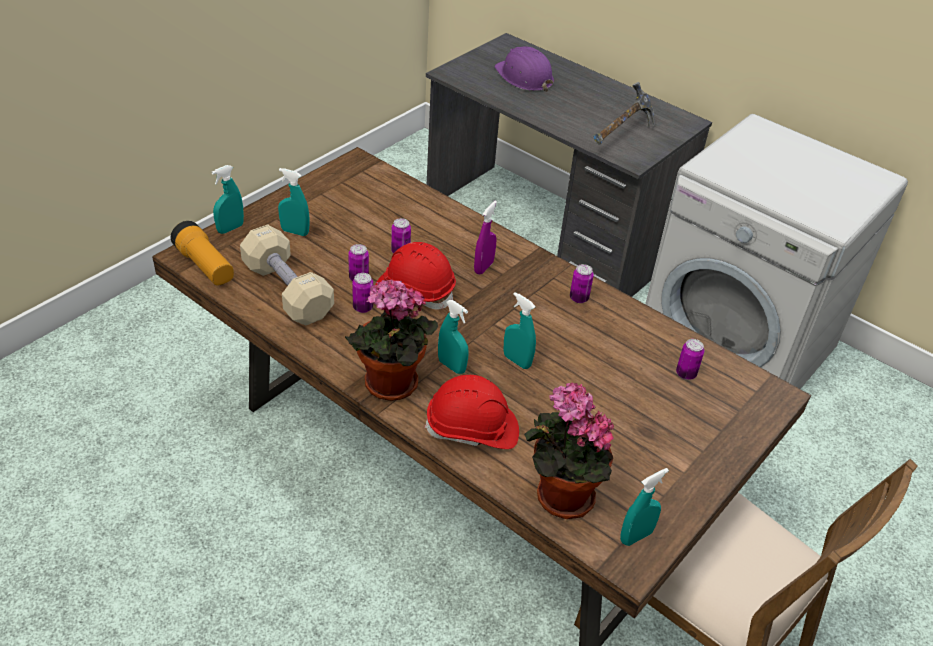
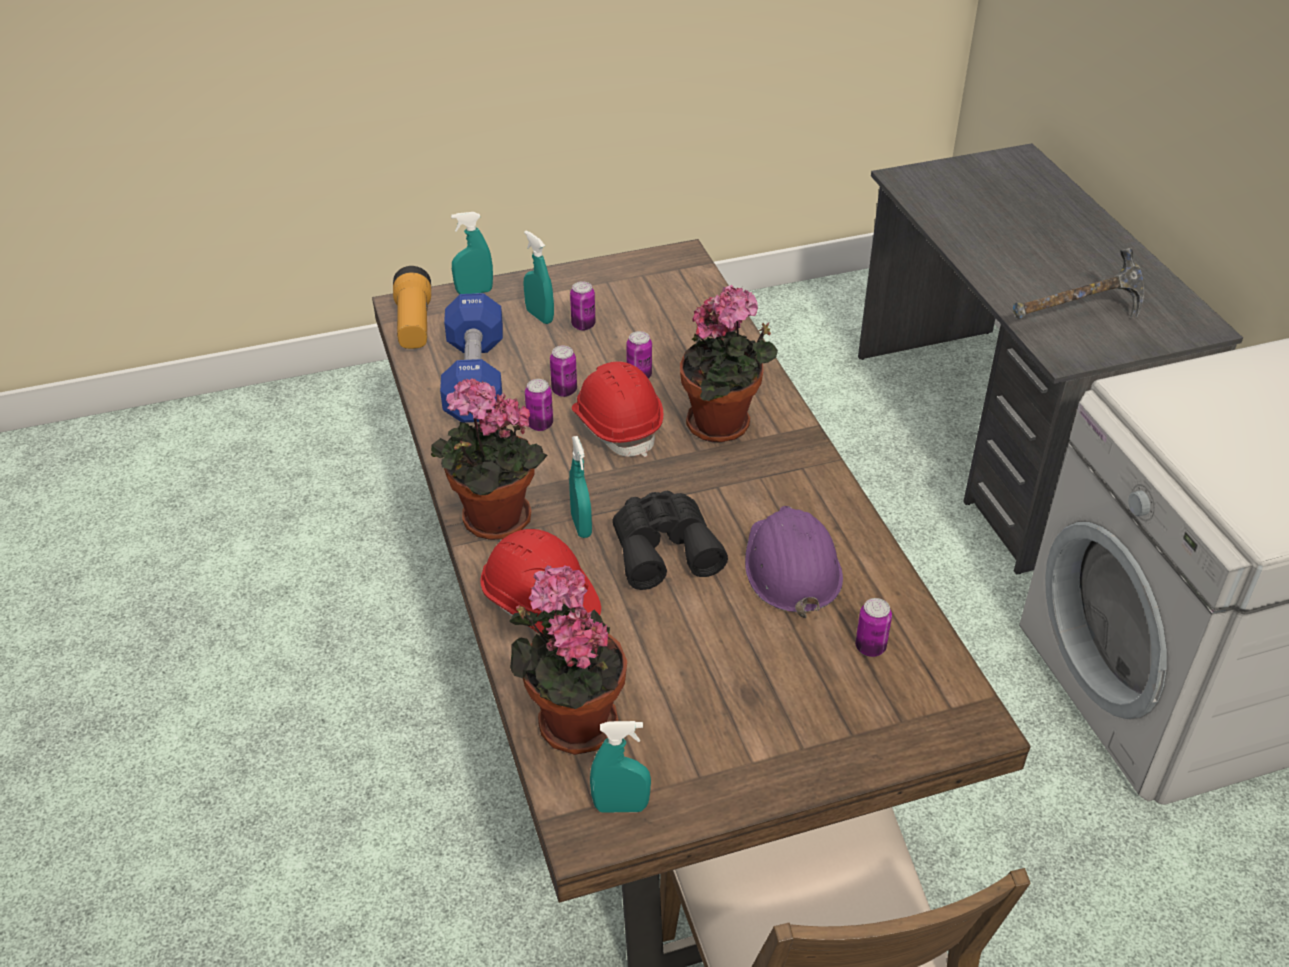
camera: 35 degrees right, 0 degrees up
beige dumbbell [240,225,334,325] -> blue dumbbell [440,293,503,423]
purple spray bottle [474,201,497,275] -> potted plant [680,285,778,443]
purple hard hat [495,46,554,92] -> purple hard hat moved to [745,506,843,618]
turquoise spray bottle [504,292,536,369] -> black binoculars [612,491,728,590]
can [570,264,594,303] -> can moved to [570,281,595,330]

